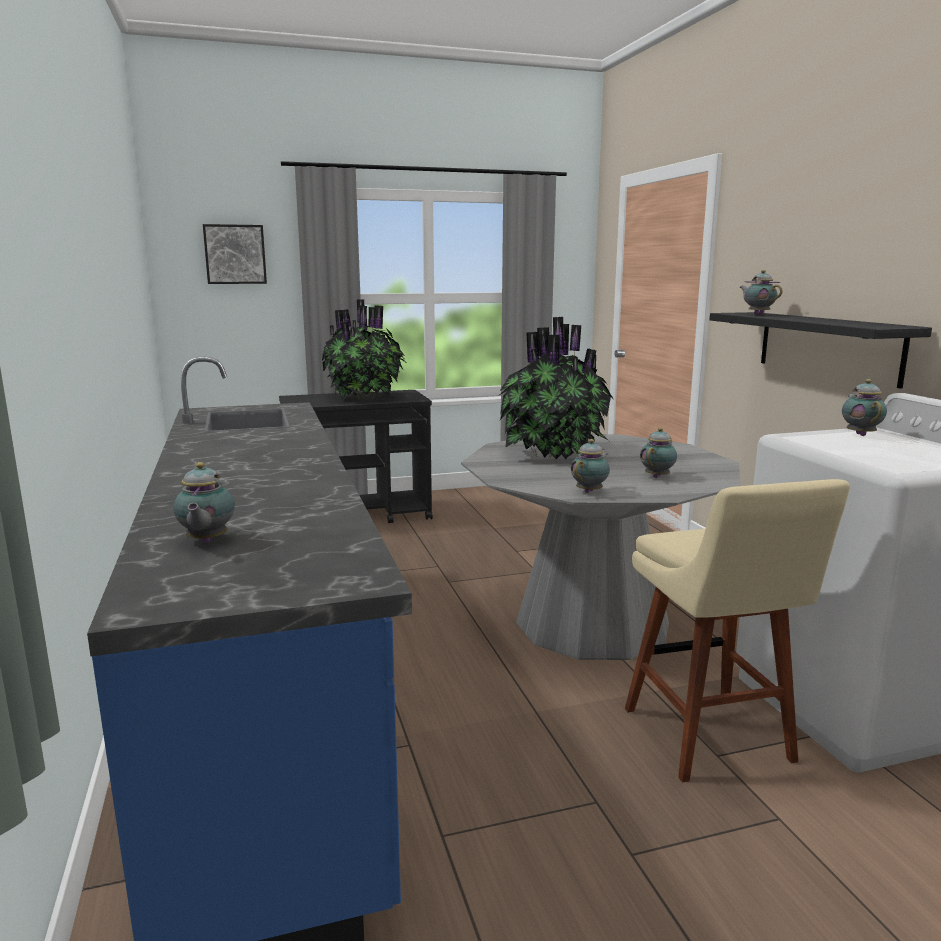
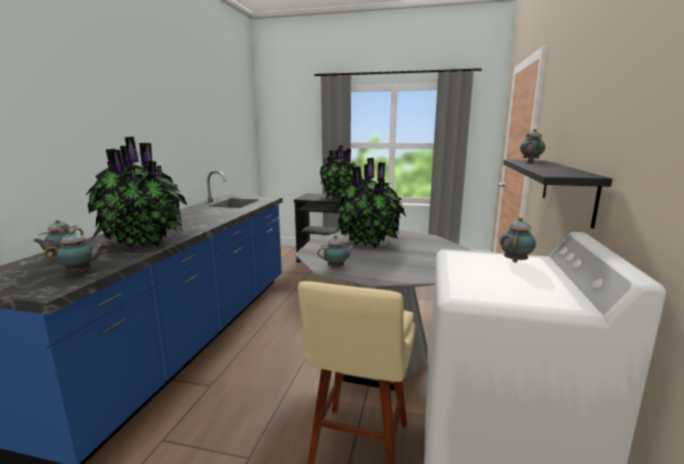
camera: 30 degrees right, 0 degrees up
picture [203,224,267,284] -> none
teapot [640,428,677,478] -> teapot moved to [44,231,106,273]
none -> potted plant [86,137,187,247]

